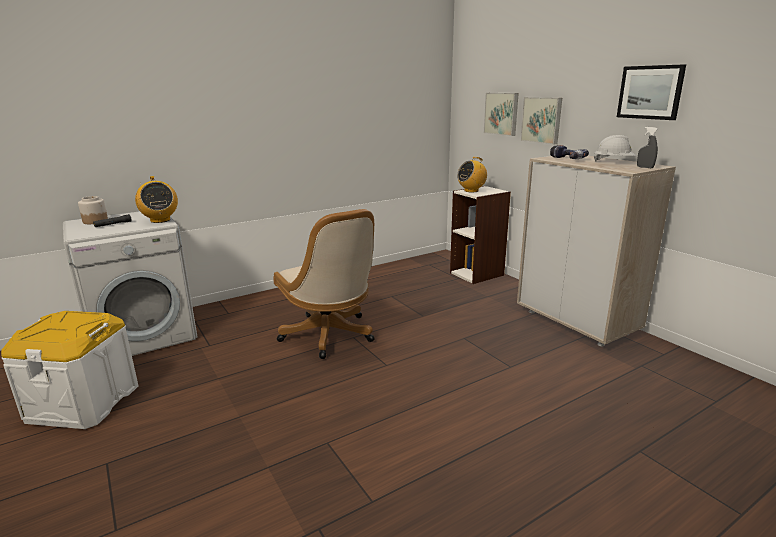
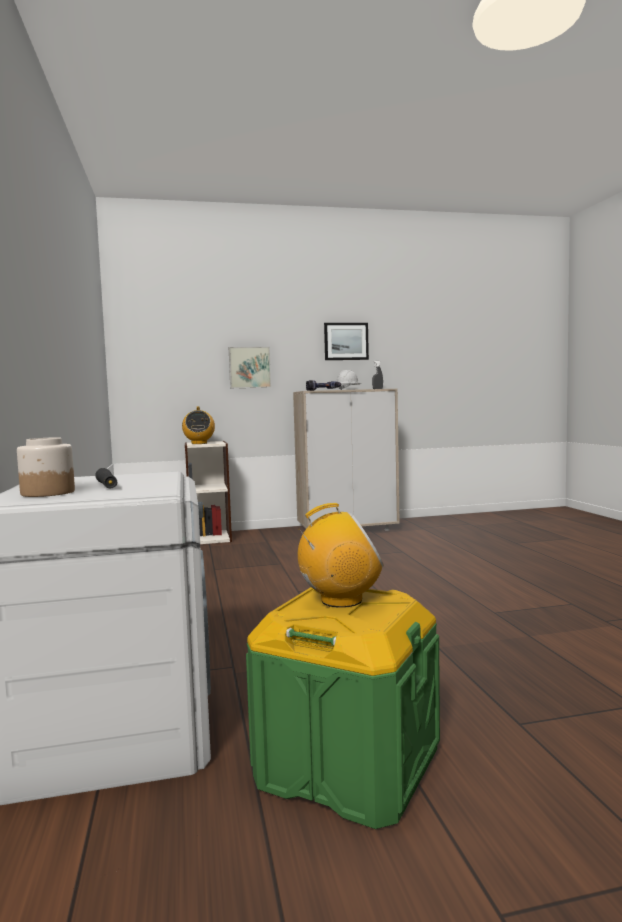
camera: 70 degrees left, 15 degrees down
white storage box [1,311,138,429] -> green storage box [246,587,440,829]
radio [135,176,178,223] -> radio moved to [298,503,384,608]
office chair [273,209,375,359] -> none
picture [484,93,519,136] -> none

